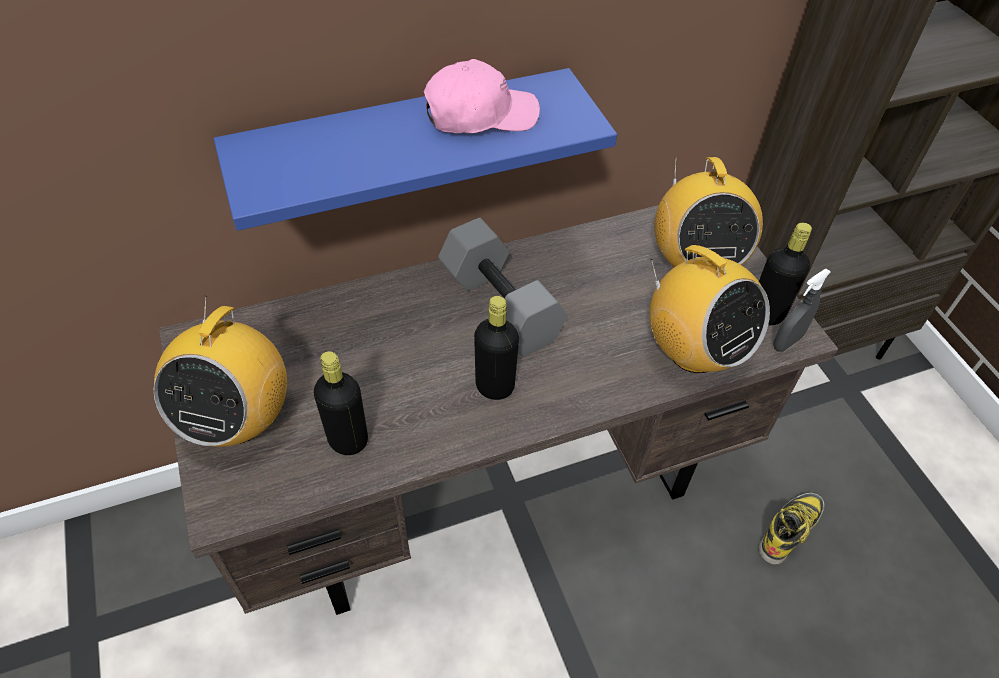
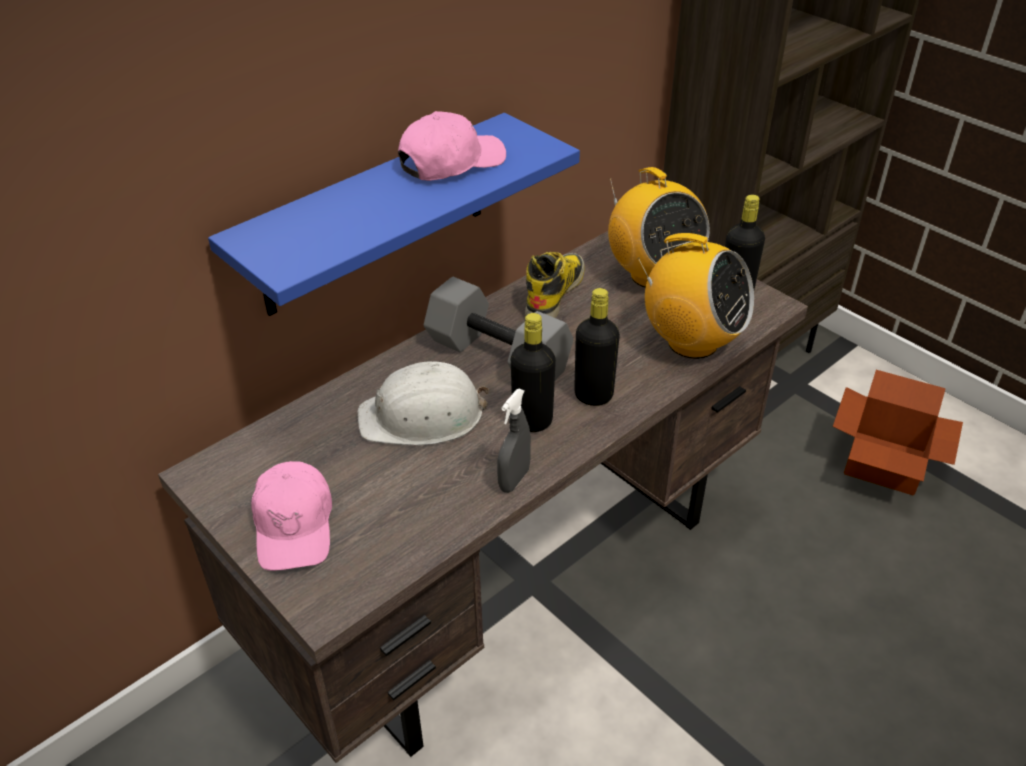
camera: 20 degrees left, 10 degrees down
radio [154,296,287,447] -> pink cap [251,461,332,571]
black bottle [314,351,368,455] -> black bottle moved to [574,288,620,406]
boot [759,493,824,564] -> boot moved to [525,252,585,318]
grey spray bottle [773,269,831,352] -> grey spray bottle moved to [497,389,531,493]
none -> white hard hat [357,361,489,446]
none -> cardboard box [833,370,963,496]

